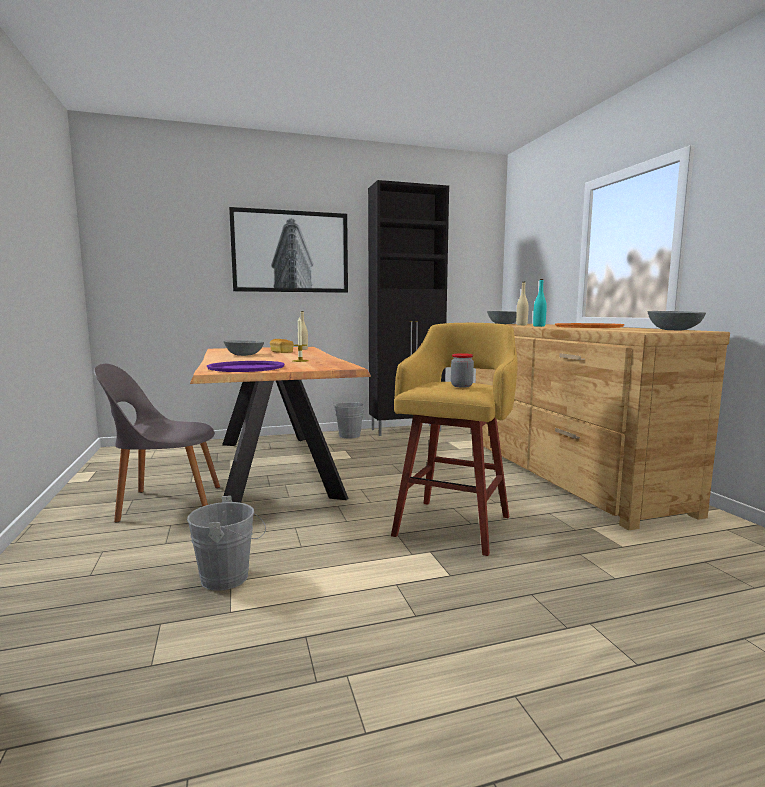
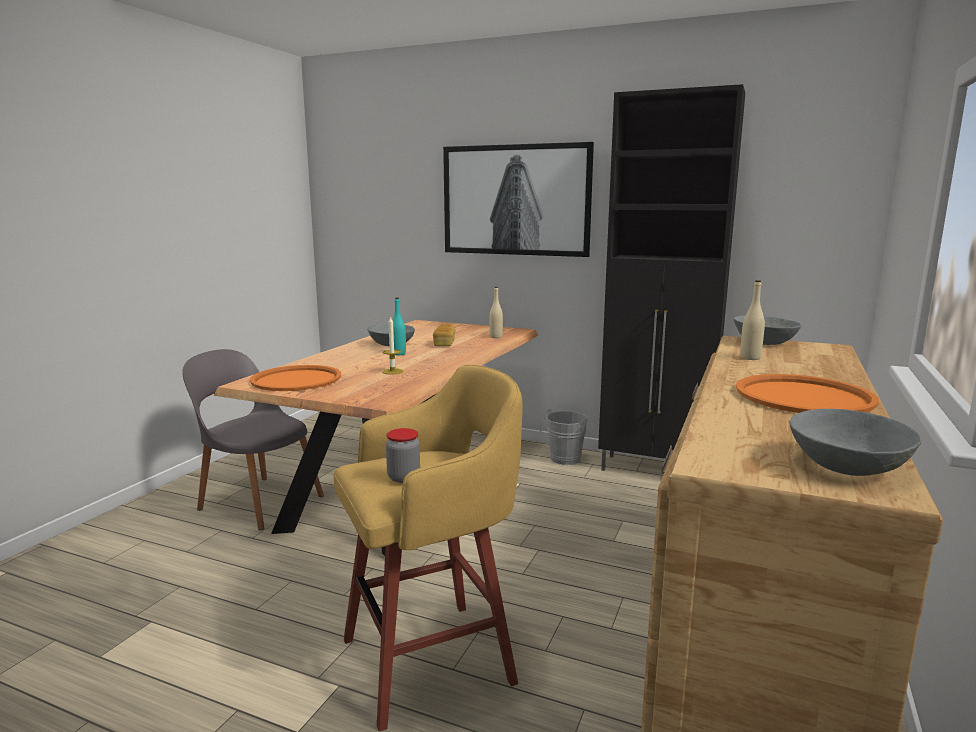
camera: 40 degrees right, 5 degrees up
grey bucket [187,496,266,591] -> none
purple tray [207,361,285,372] -> orange tray [250,365,341,391]
turquoise bottle [533,279,547,327] -> turquoise bottle moved to [393,298,406,355]

